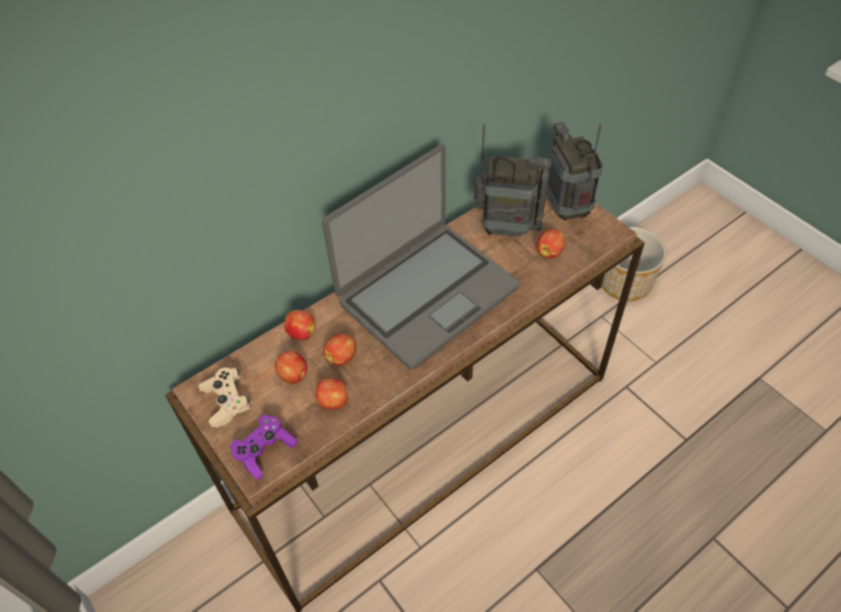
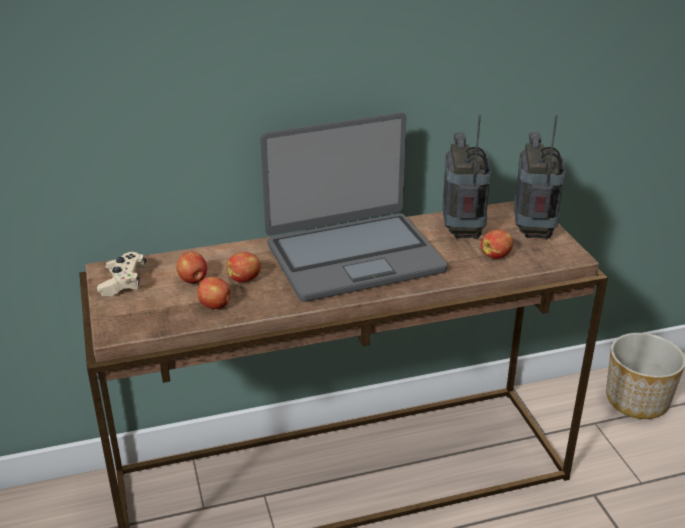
camera: 20 degrees right, 20 degrees down
purple game controller [230,415,298,480] -> none
apple [285,310,316,340] -> none
radio [474,124,552,237] -> radio turned 120 degrees counterclockwise [442,115,492,239]

